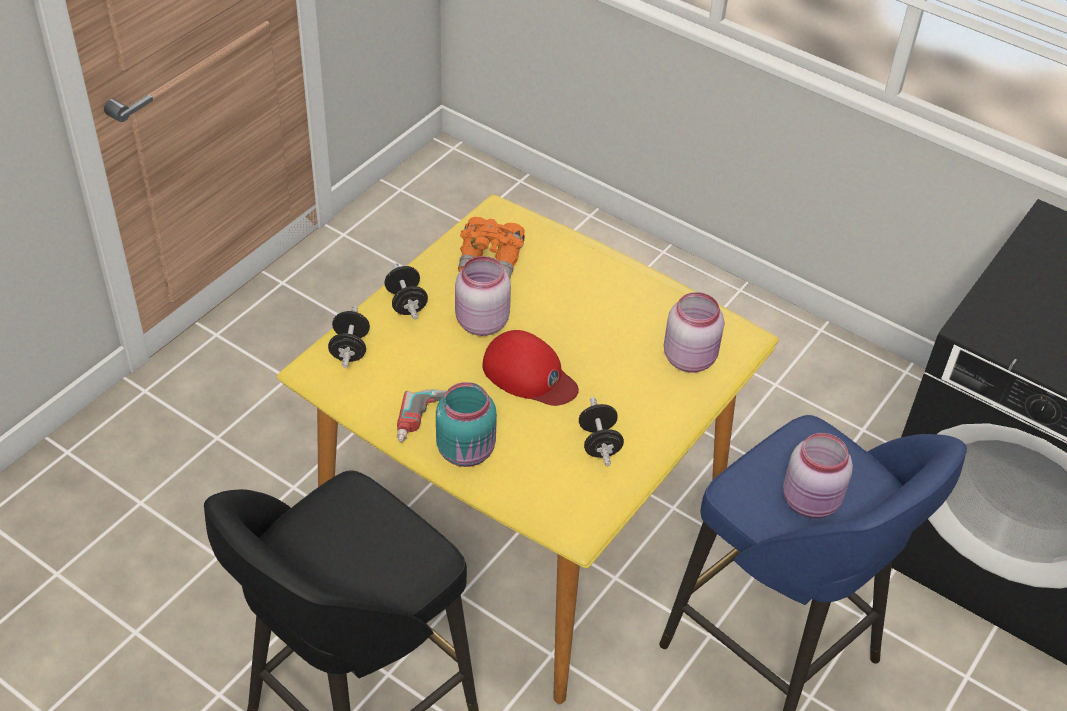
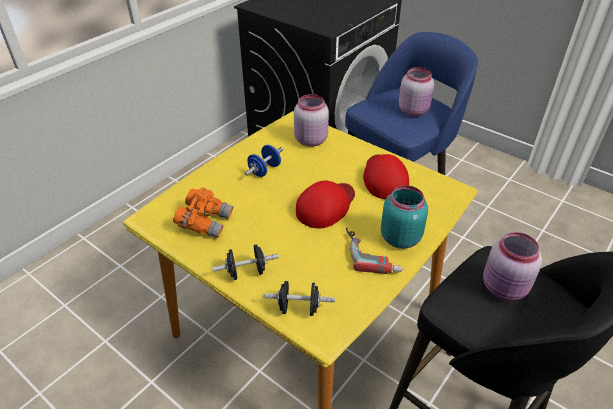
camera: 85 degrees left, 5 degrees down
pink jar [455,256,511,336] -> pink jar moved to [483,232,542,301]
black dumbbell [579,397,624,466] -> red cap [363,154,409,199]
none -> blue dumbbell [245,145,283,177]

